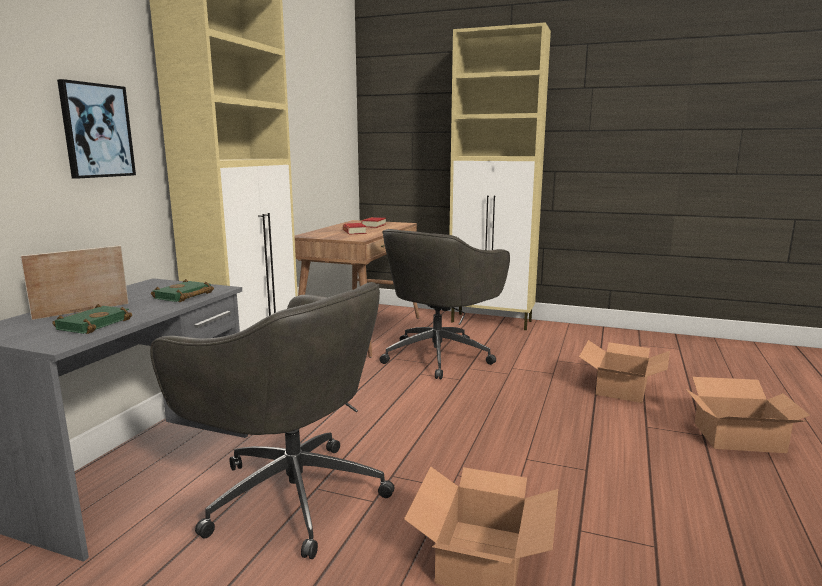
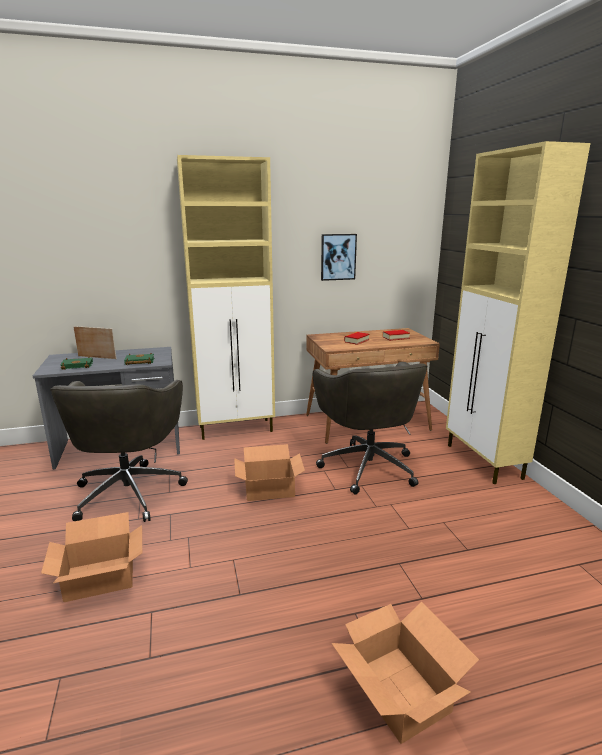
camera: 55 degrees right, 5 degrees up
picture [57,79,136,179] -> picture moved to [321,234,357,281]
grey office chair [380,229,510,379] -> grey office chair turned 105 degrees counterclockwise [313,362,428,495]
cardboard box [579,340,670,403] -> cardboard box moved to [234,444,305,501]

